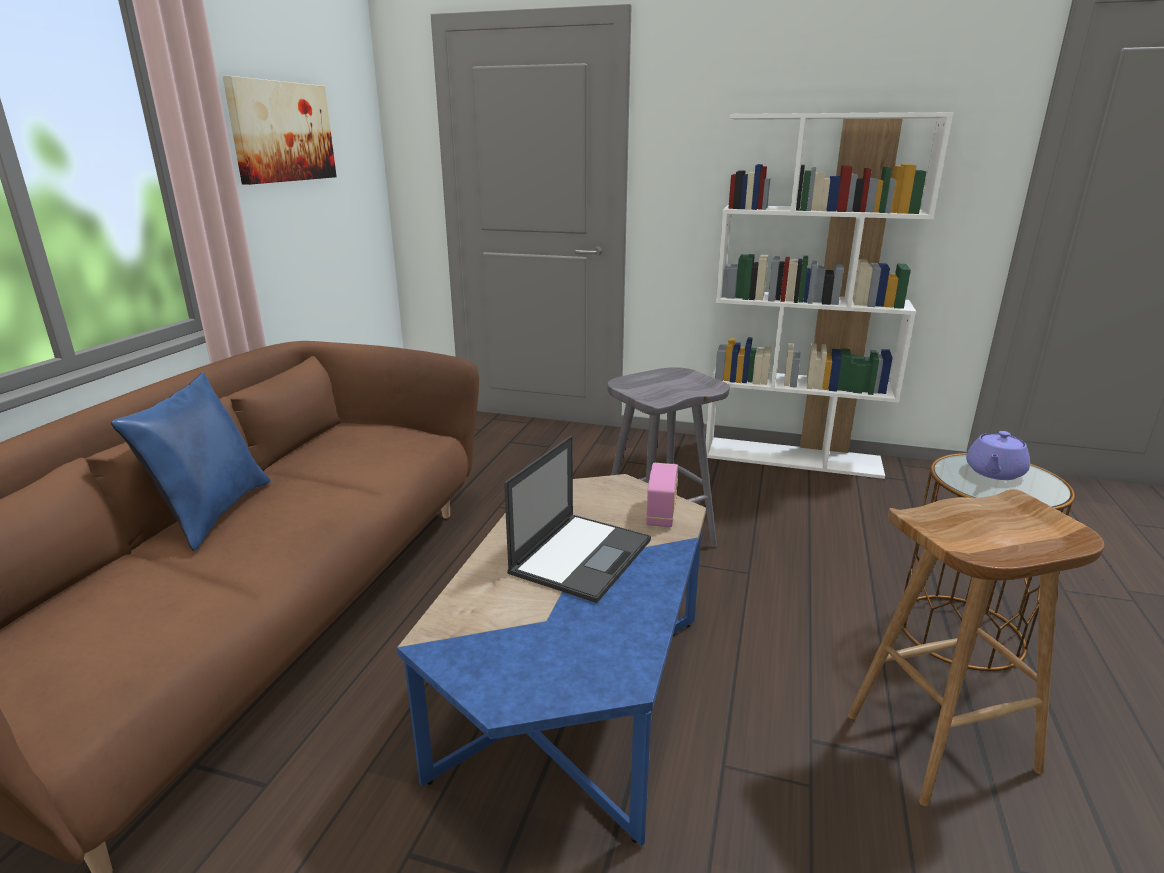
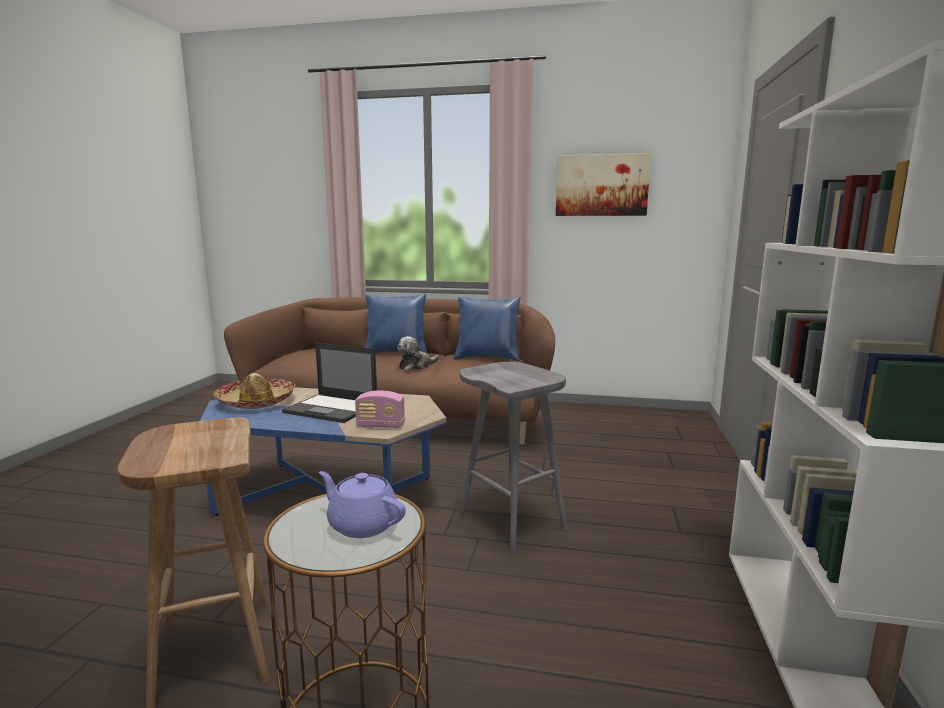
camera: 85 degrees right, 10 degrees down
none -> hat [214,373,295,409]
none -> plush toy [397,336,439,371]
none -> blue pillow [453,296,521,361]

